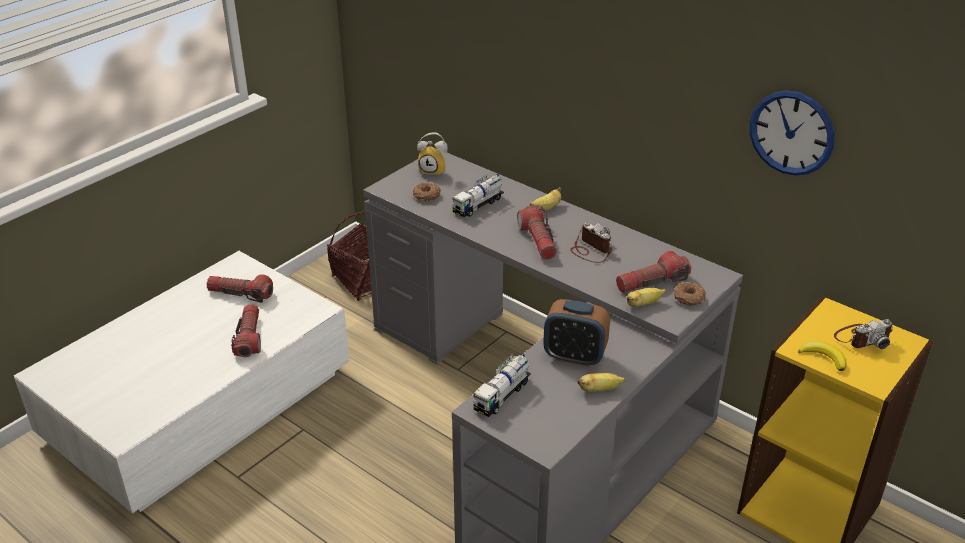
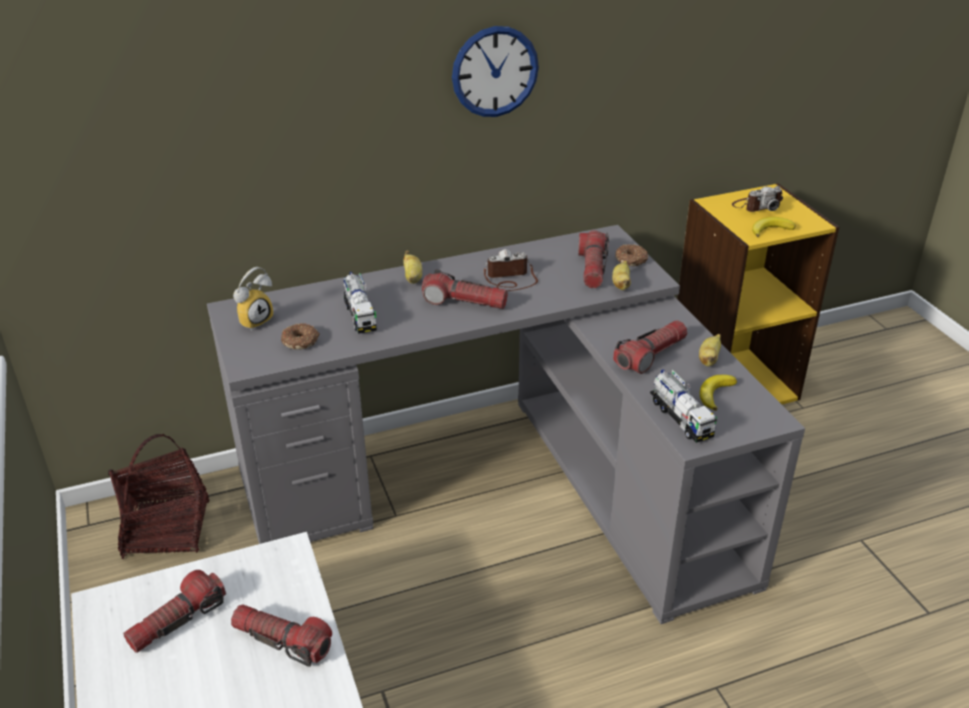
camera: 60 degrees left, 0 degrees up
alarm clock [543,299,610,367] -> flashlight [613,320,687,374]
wall clock [750,90,835,176] -> wall clock moved to [452,26,539,117]
camera [834,319,893,349] -> camera turned 60 degrees clockwise [732,186,783,212]
none -> banana [700,375,737,411]

